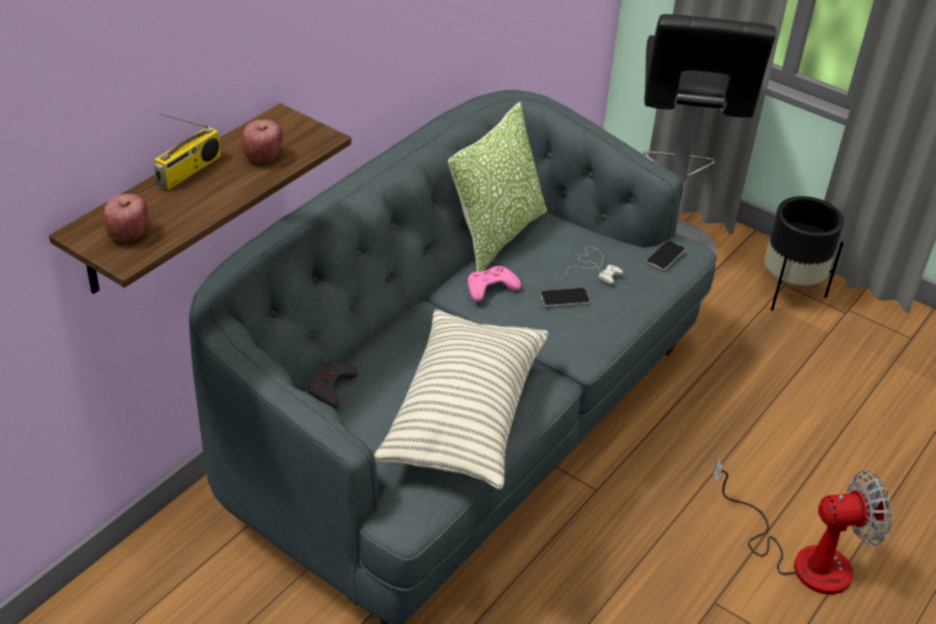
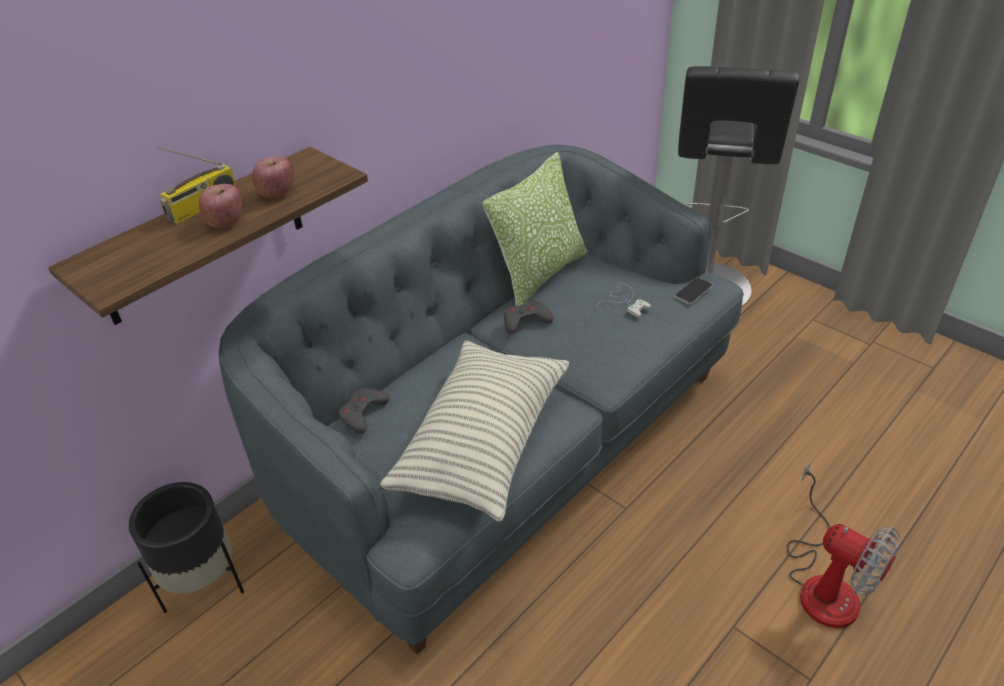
camera: 10 degrees right, 0 degrees up
apple [102,194,148,242] -> apple moved to [199,184,243,228]
pink game controller [468,266,521,302] -> grey game controller [504,301,554,333]
phone [540,288,590,306] -> none
fan [714,458,892,595] -> fan turned 45 degrees clockwise [787,460,901,628]
black planter [764,196,844,311] -> black planter moved to [129,482,244,613]

